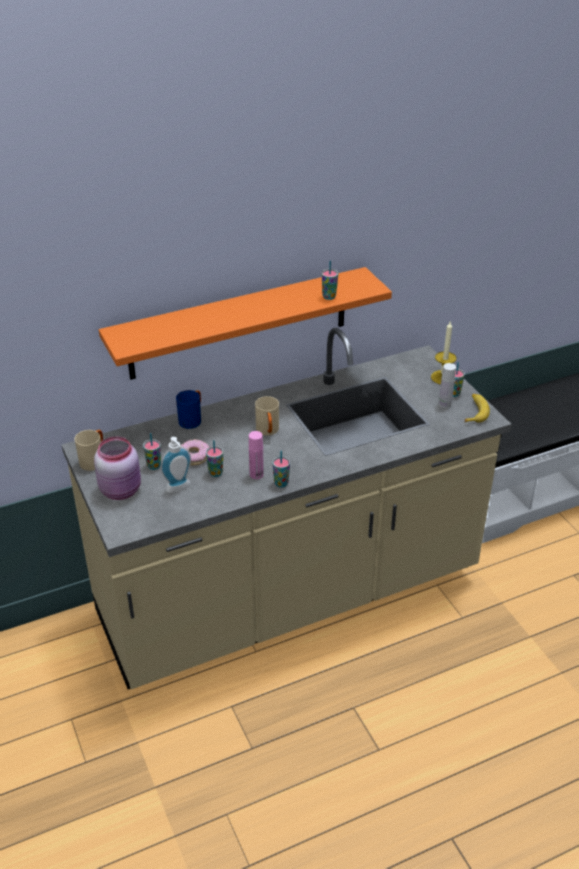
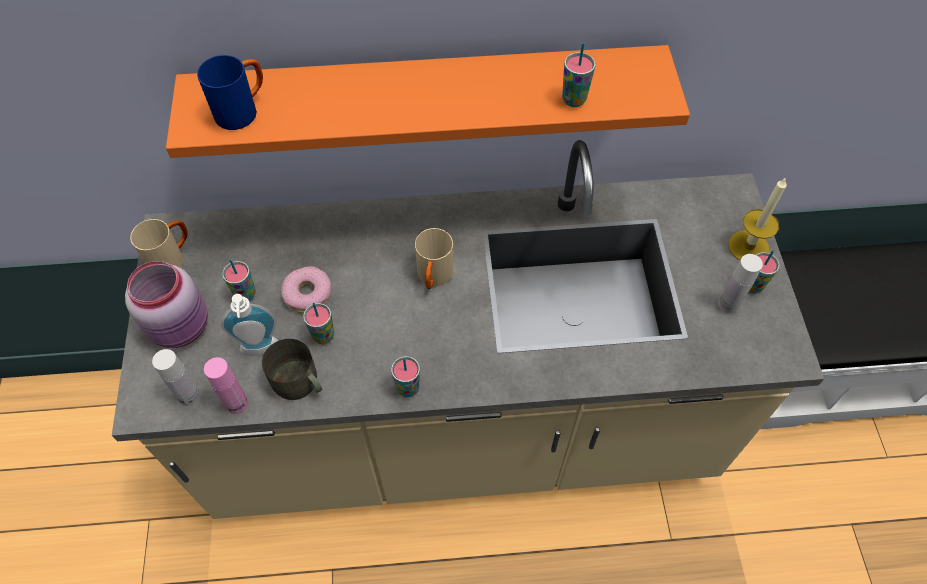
camera: 20 degrees right, 20 degrees up
blue mug [176,390,201,429] -> blue mug moved to [197,55,263,130]
pink bottle [249,431,264,479] -> pink bottle moved to [204,357,248,414]
banana [465,394,490,423] -> none
none -> white bottle [152,349,201,406]
none -> grey mug [262,339,322,400]

